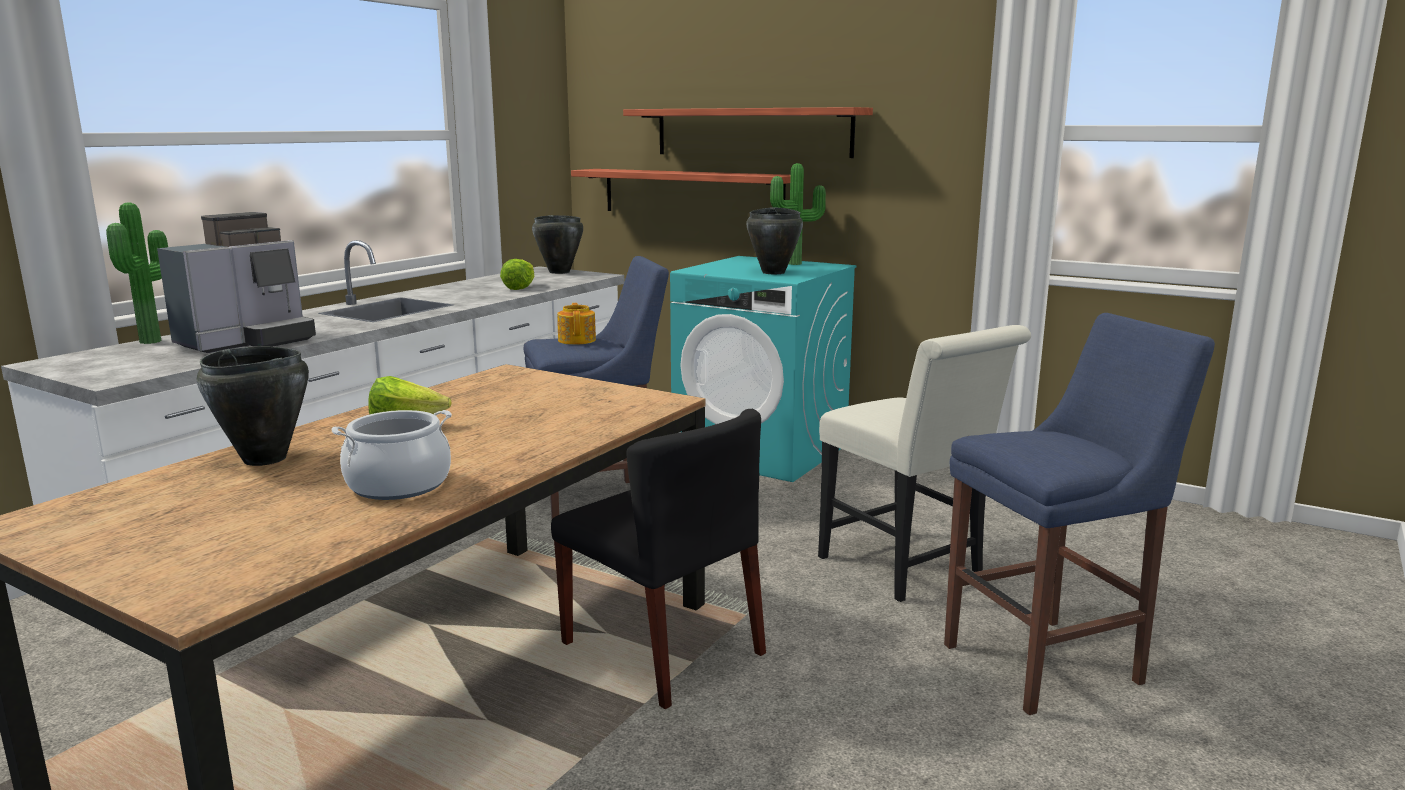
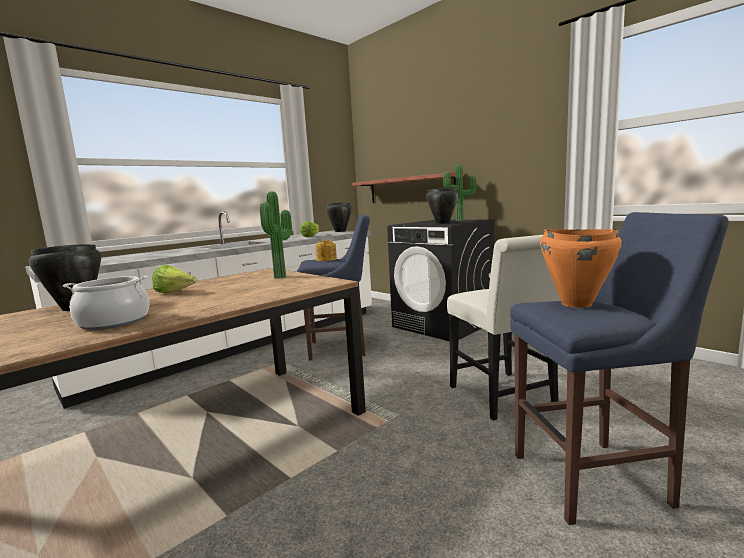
camera: 15 degrees right, 5 degrees down
potted plant [106,202,168,344] -> potted plant moved to [260,191,292,279]
coffee machine [157,212,316,353] -> none
black chair [551,409,766,709] -> none
shelf [623,107,873,158] -> none
turquoise washing machine [670,256,857,482] -> black washing machine [387,220,495,341]
none -> orange cooking pot [540,229,622,308]

